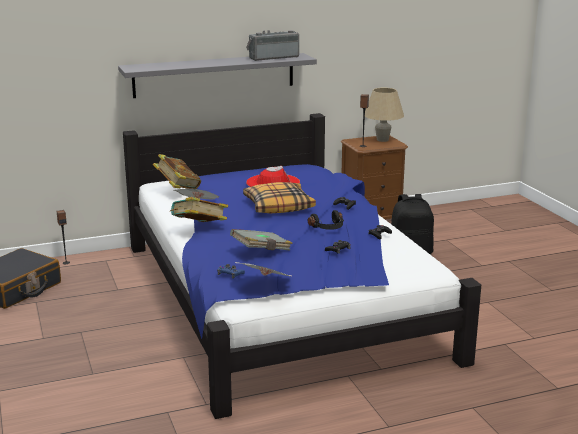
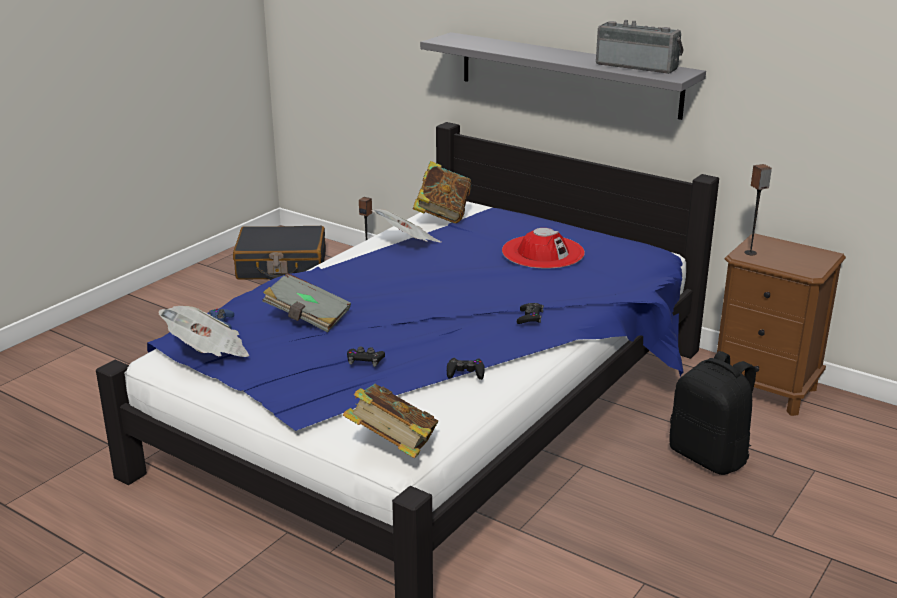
camera: 55 degrees right, 5 degrees up
book [170,197,228,222] -> book moved to [343,384,438,458]
pillow [243,182,316,213] -> none
black headphones [308,210,344,230] -> none
beige table lamp [365,88,404,142] -> none

